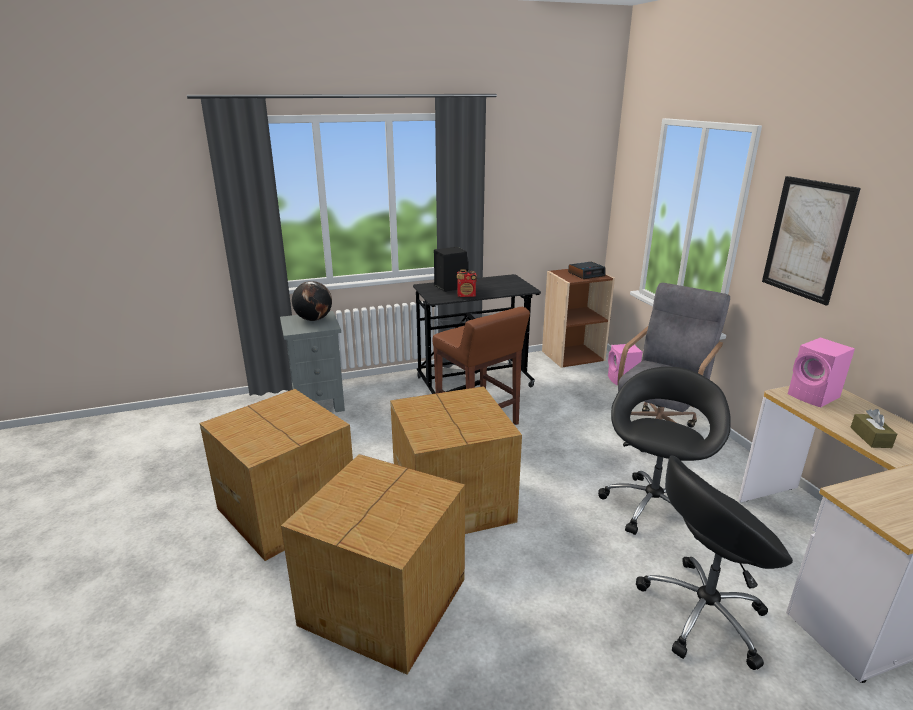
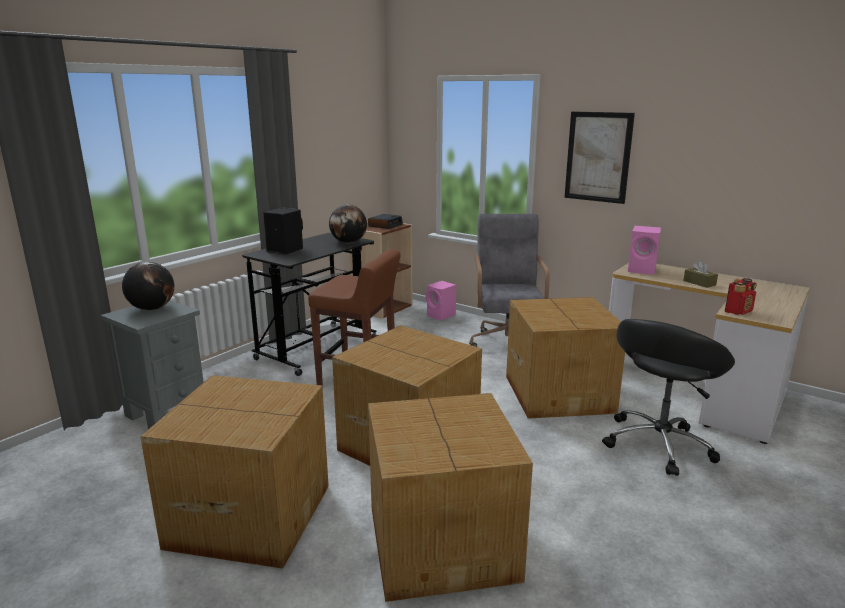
camera: 35 degrees left, 5 degrees down
radio [457,269,477,297] -> radio moved to [725,278,757,315]
black office chair [598,367,731,538] -> cardboard box [506,297,625,419]
none -> globe [329,205,367,243]

